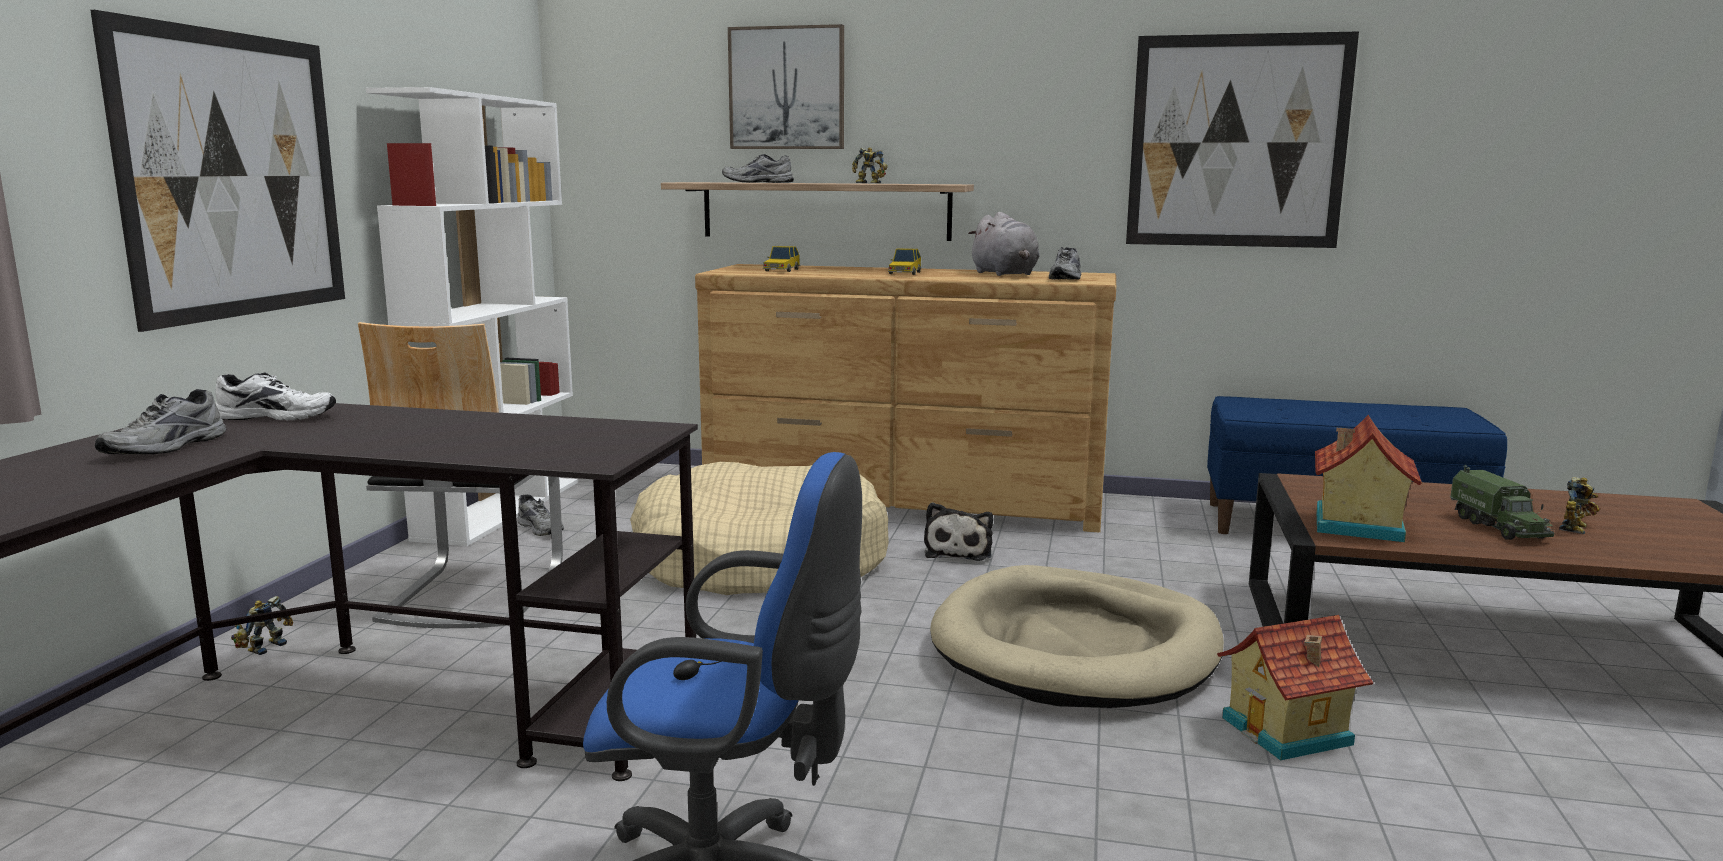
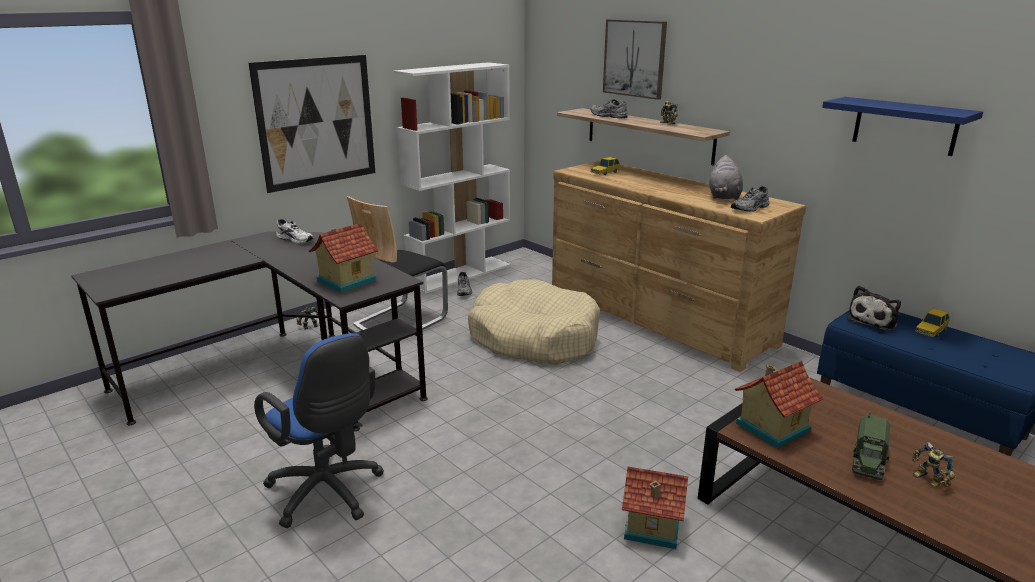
camera: 35 degrees right, 10 degrees up
grey shoe [95,389,226,455] -> none
toy car [888,248,921,275] -> toy car moved to [915,309,950,337]
plush toy [924,502,993,561] -> plush toy moved to [847,286,901,330]
beige dog bed [930,565,1224,708] -> none
picture [1126,31,1359,248] -> blue shelf [822,97,983,156]
toy robot [1559,477,1599,534] -> toy robot turned 75 degrees clockwise [912,442,956,488]
none -> toy house [309,223,378,293]

